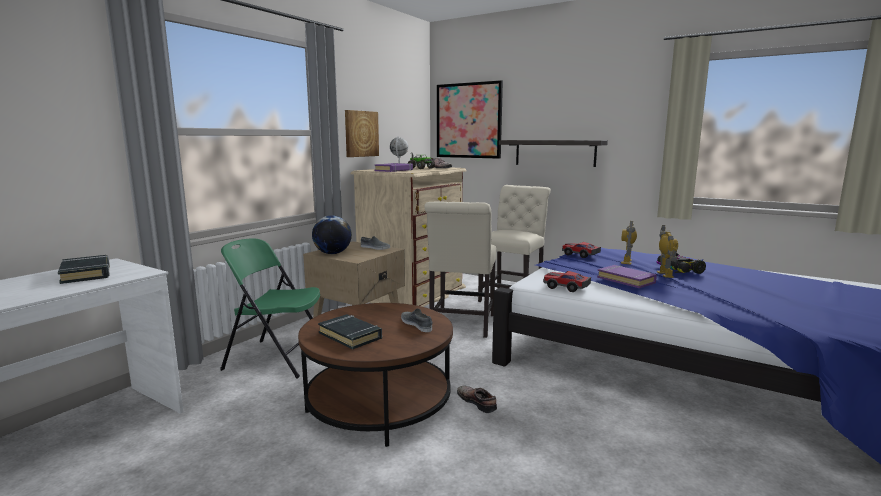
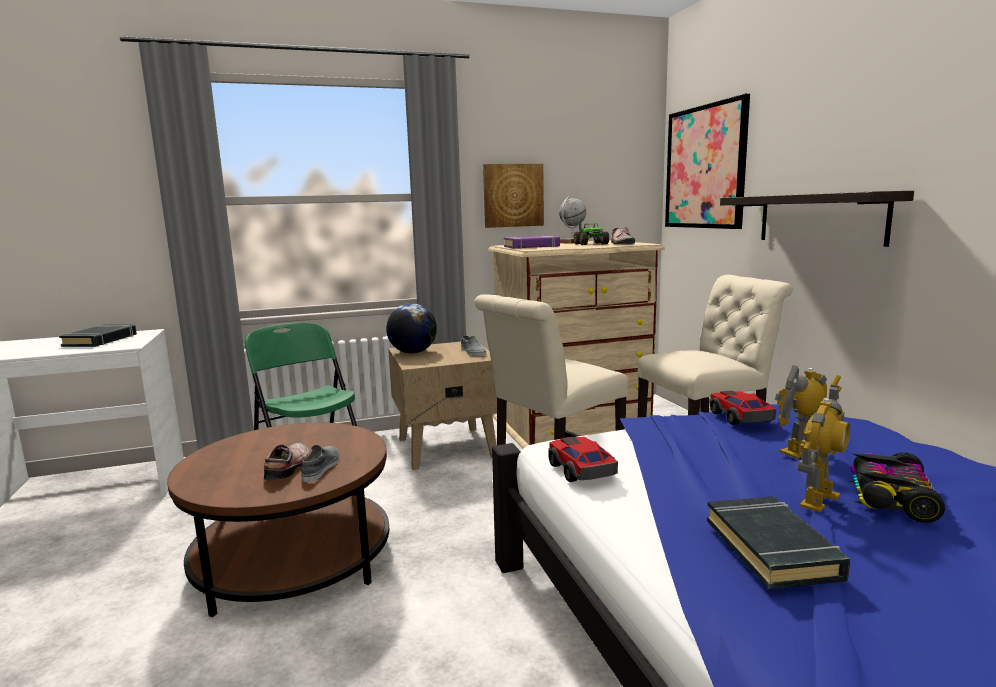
camera: 40 degrees right, 0 degrees up
black book [318,314,382,349] -> black book moved to [707,496,850,589]
shoe [457,386,497,413] -> shoe moved to [264,443,311,480]
purple book [597,265,657,288] -> none

